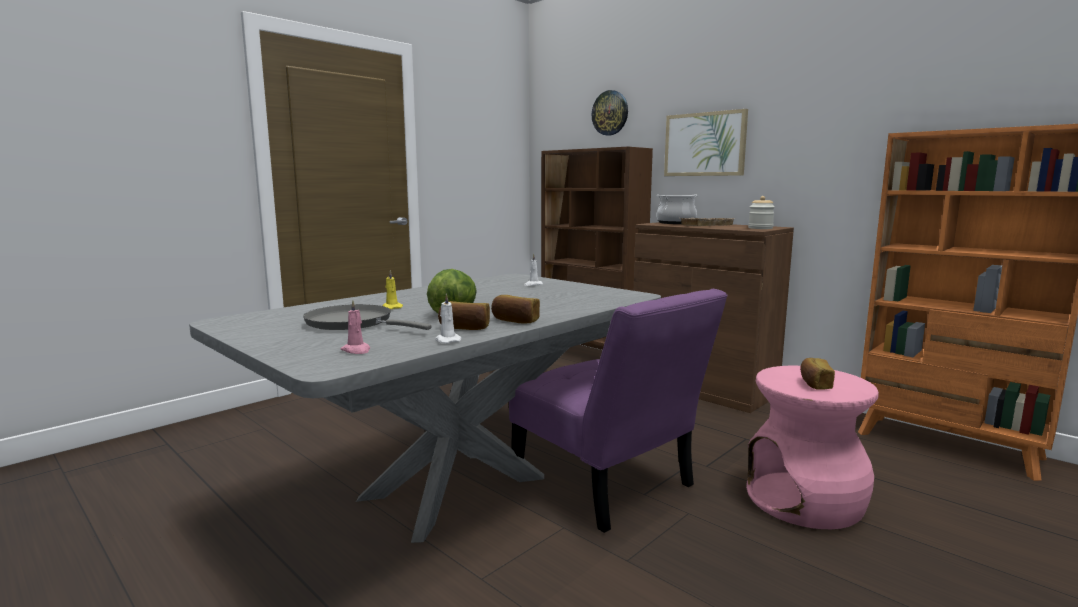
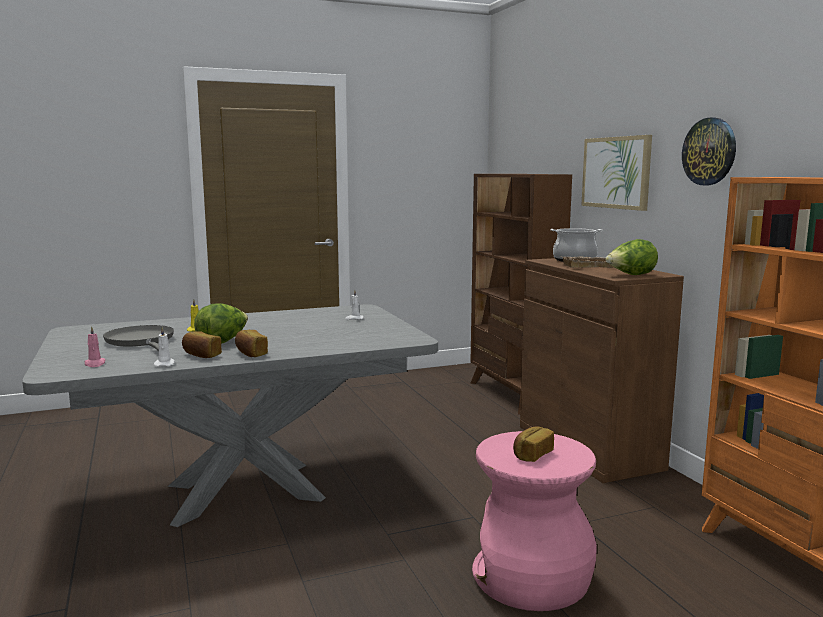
camera: 25 degrees right, 0 degrees up
purple chair [509,289,728,533] -> none
wall clock [592,90,628,136] -> wall clock moved to [682,117,736,185]
jar [748,196,775,229] -> lettuce [606,239,658,275]

